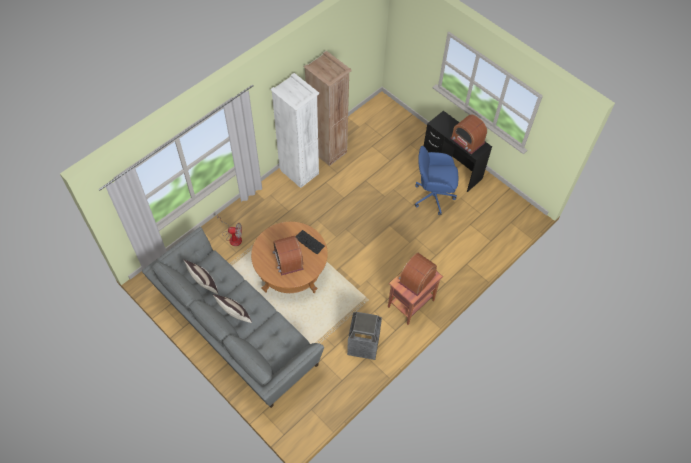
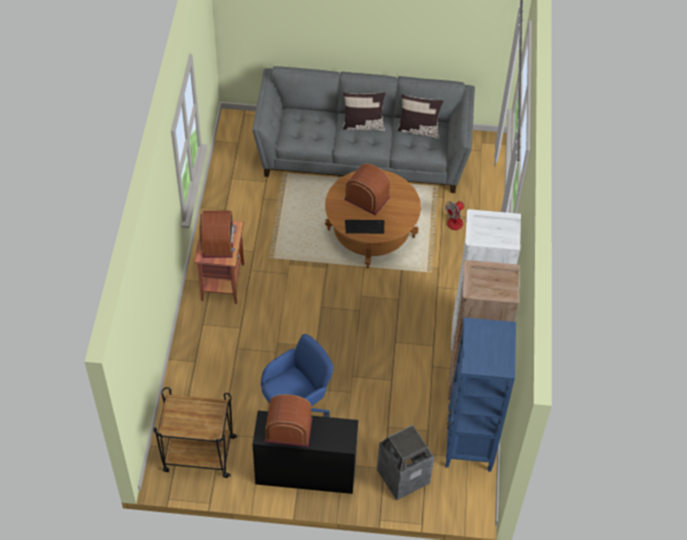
camera: 140 degrees right, 5 degrees down
trash can [347,312,382,360] -> trash can moved to [377,425,434,500]
none -> brown cart [153,387,237,478]
none -> blue bookcase [445,317,516,472]

